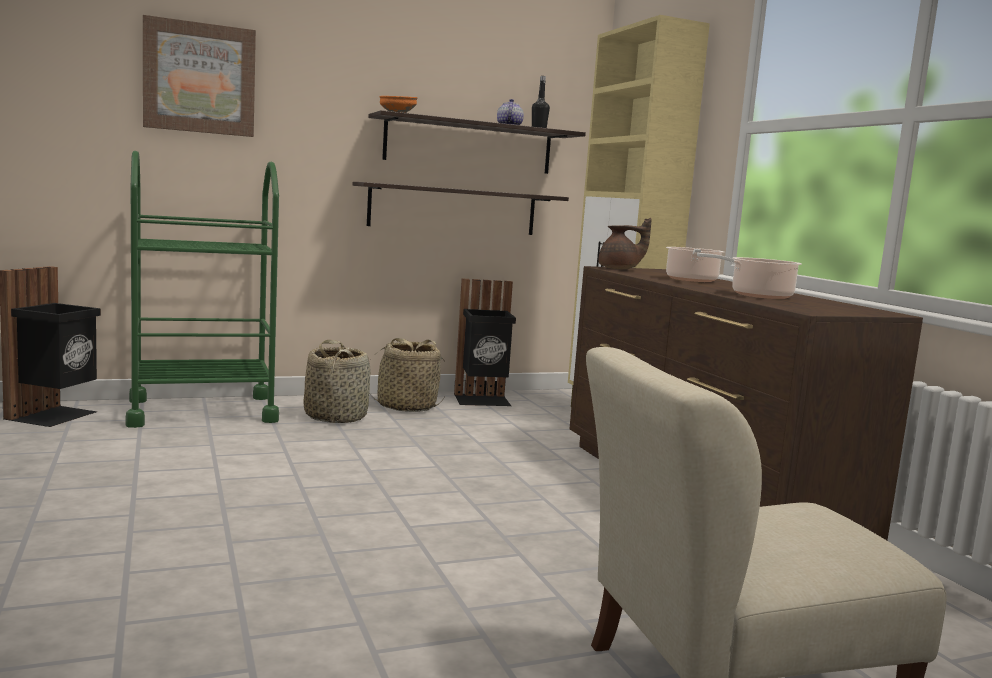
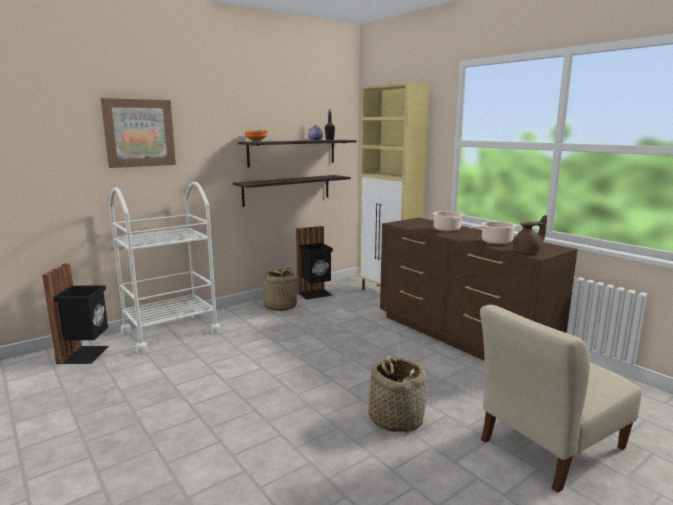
camera: 15 degrees left, 5 degrees up
green cart [126,151,279,428] -> white cart [109,182,221,354]
basket [303,340,371,423] -> basket moved to [369,356,427,433]
brown teapot [599,218,652,269] -> brown teapot moved to [513,215,547,253]

